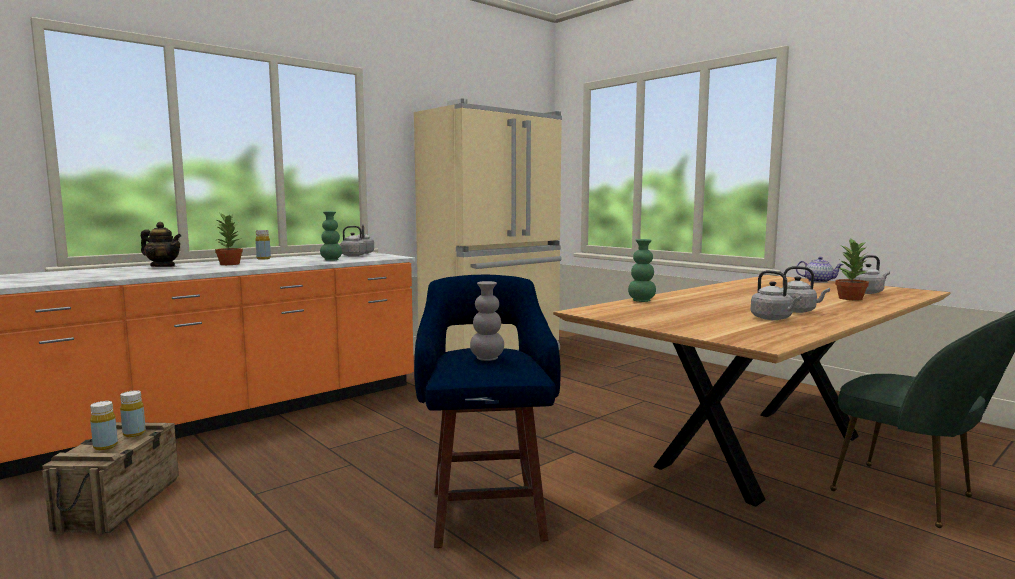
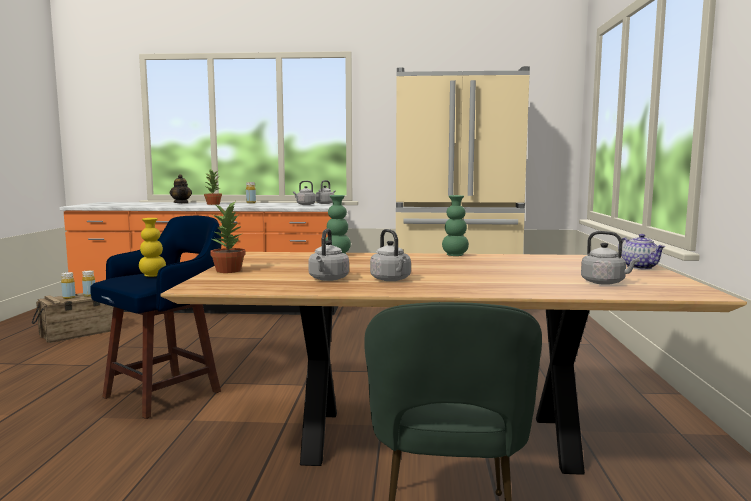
camera: 45 degrees right, 0 degrees up
green vase [320,211,342,261] -> green vase moved to [442,195,469,256]
grey vase [470,281,504,361] -> yellow vase [139,218,166,277]
potted plant [835,239,869,300] -> potted plant moved to [210,201,246,273]

